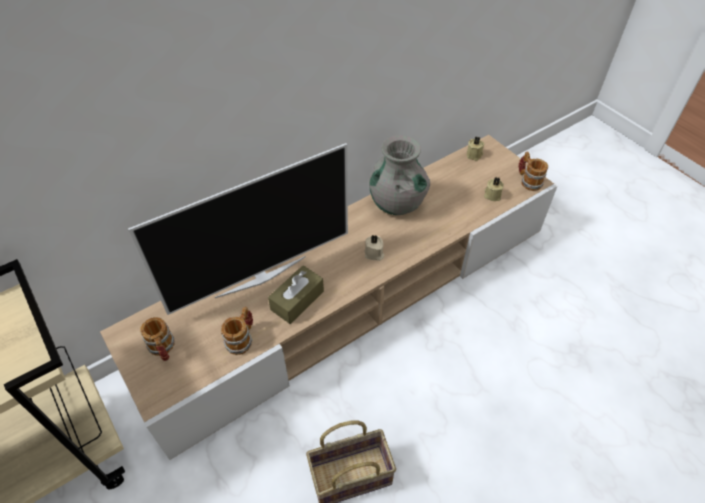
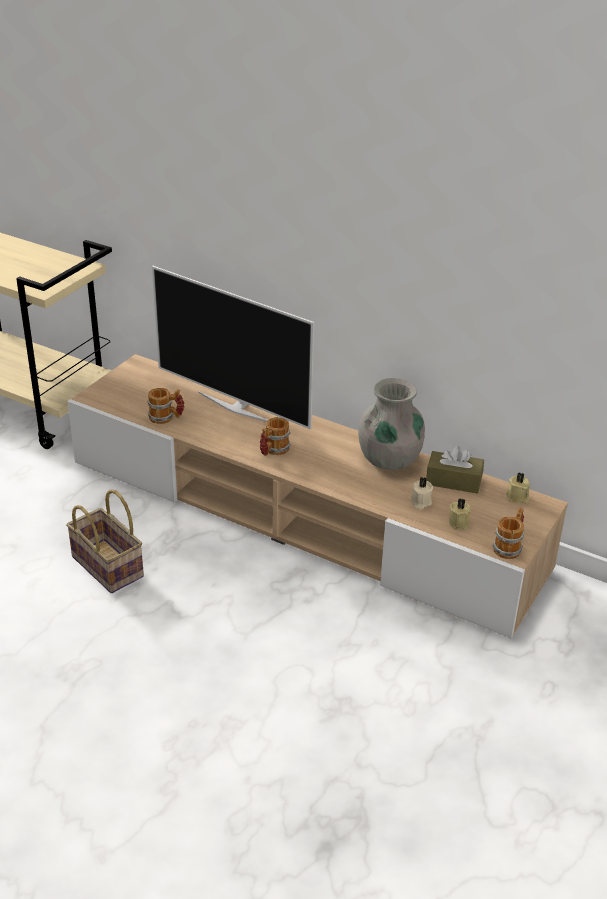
camera: 65 degrees right, 15 degrees down
mug [140,317,175,361] -> mug moved to [260,417,291,456]
brown tissue box [268,265,324,324] -> brown tissue box moved to [426,446,484,494]
beige candle [364,235,384,261] -> beige candle moved to [410,477,433,509]

